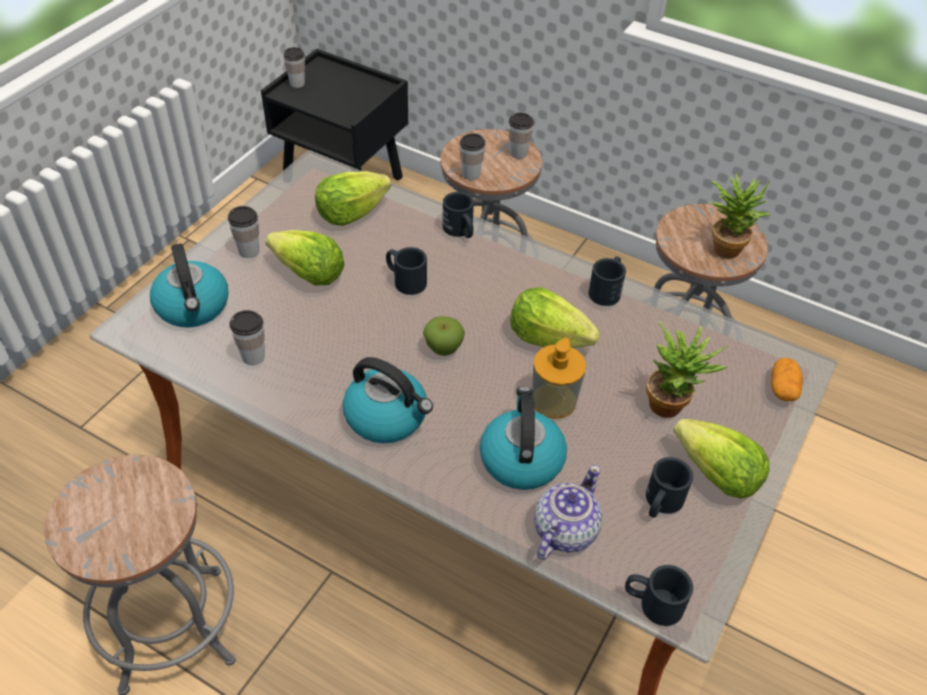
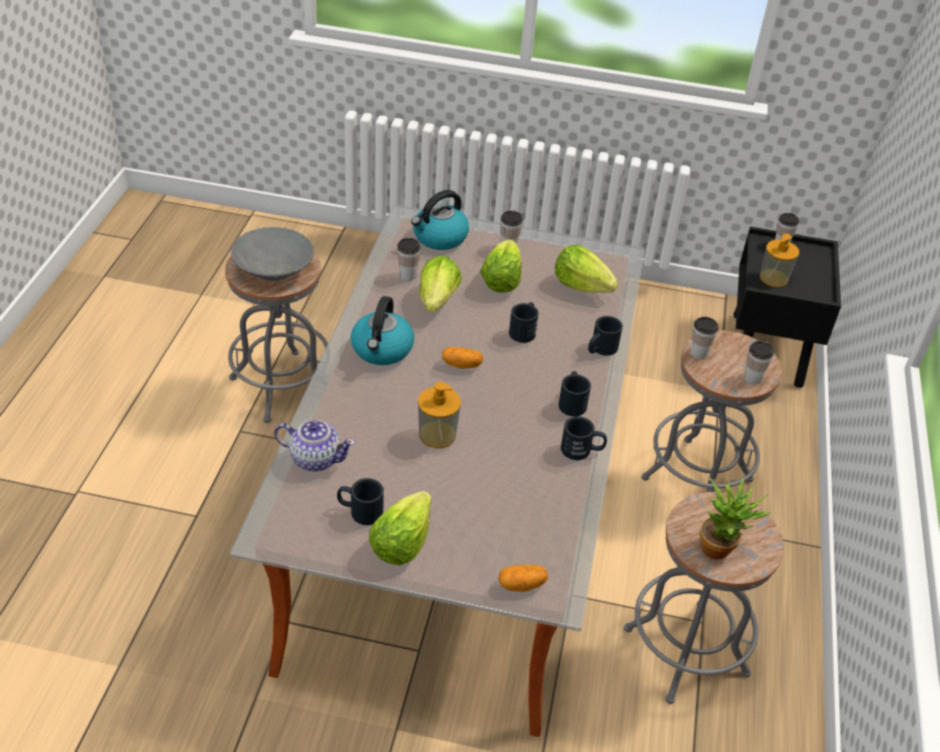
camera: 70 degrees right, 5 degrees down
apple [423,316,465,356] -> potato [442,347,483,368]
kettle [480,387,567,490] -> none
lettuce [510,287,600,348] -> lettuce moved to [419,255,462,313]
black mug [625,565,693,626] -> black mug moved to [558,371,591,416]
potted plant [646,321,729,418] -> none
none -> grey bowl [231,227,314,281]
none -> soap dispenser [760,234,799,287]

